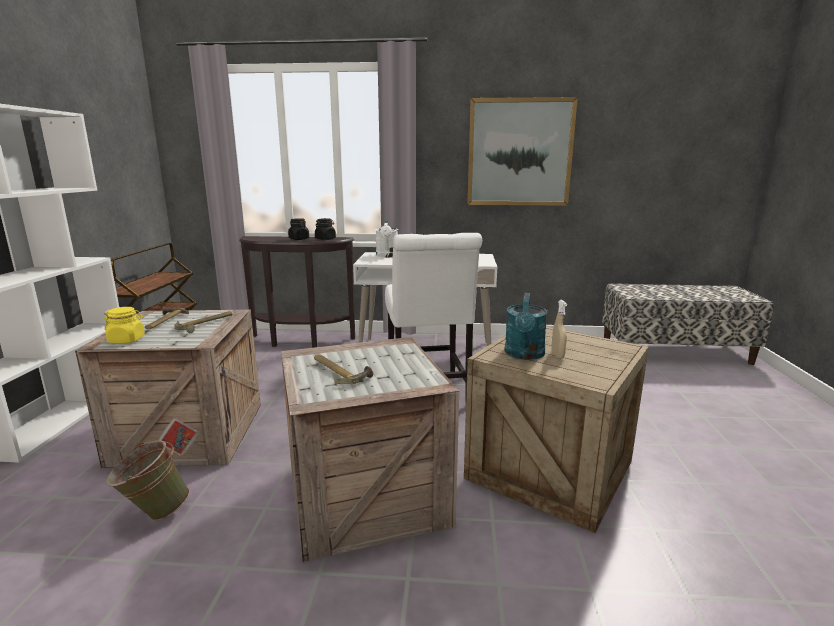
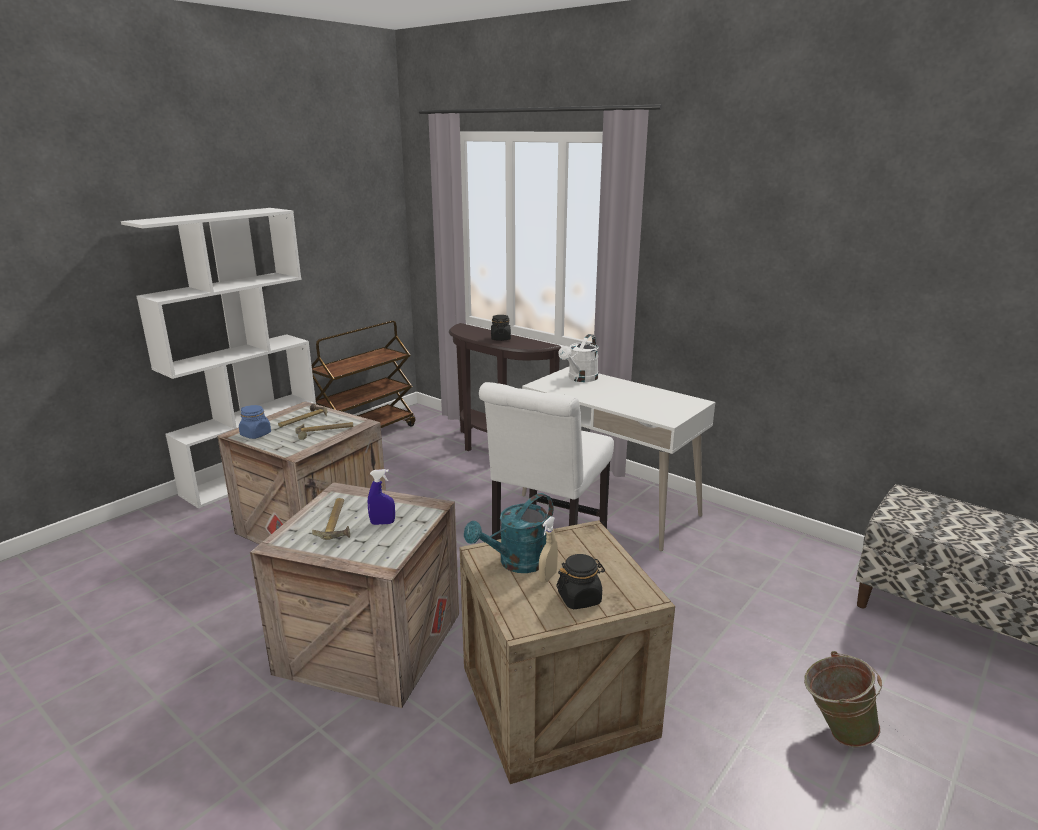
camera: 35 degrees right, 5 degrees up
yellow jar [104,307,145,344] -> blue jar [239,405,271,439]
green bucket [106,440,190,521] -> green bucket moved to [804,651,882,747]
black jar [315,218,336,240] -> black jar moved to [556,554,605,609]
picture [467,97,578,206] -> none
none -> blue spray bottle [368,469,395,525]

